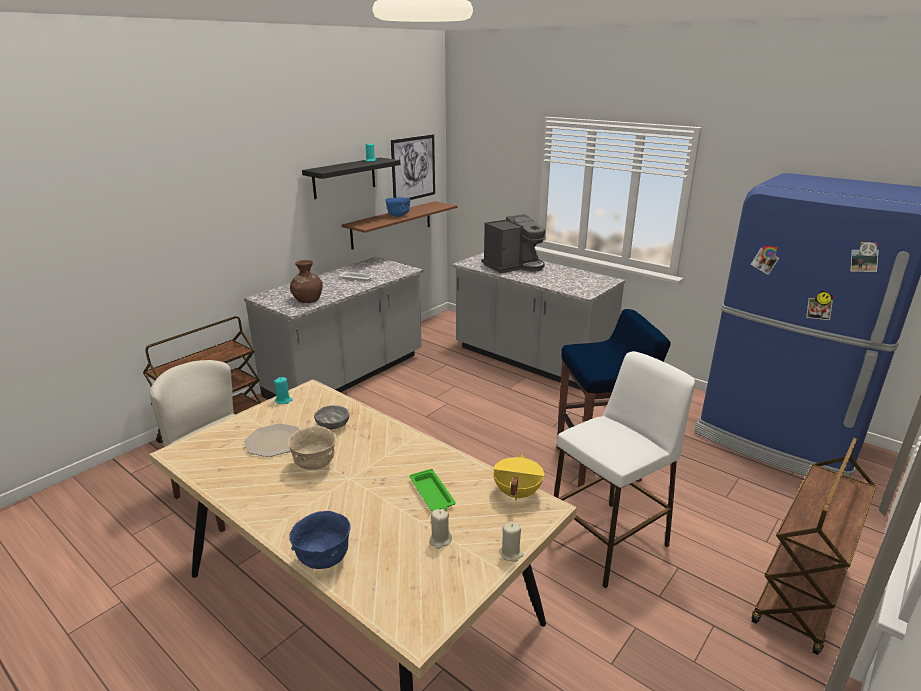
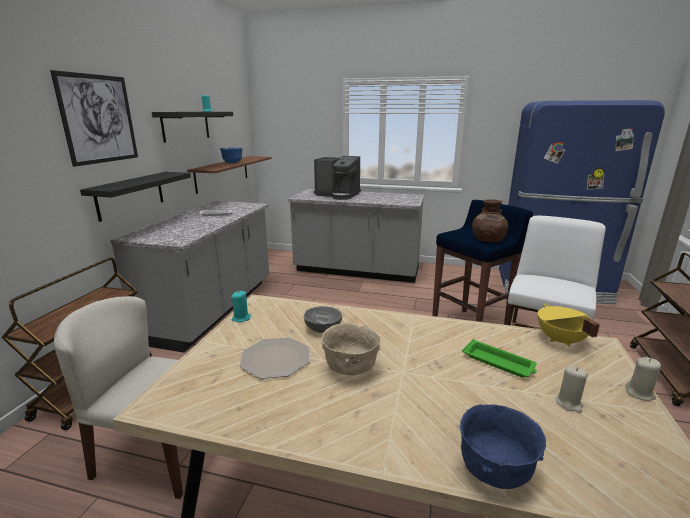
camera: 25 degrees left, 5 degrees down
brown vase [290,260,323,303] -> brown vase moved to [472,199,508,242]
picture [391,134,435,200] -> picture moved to [50,70,138,167]
coffee machine [481,214,546,274] -> coffee machine turned 75 degrees clockwise [314,156,361,200]
none -> black shelf [80,172,191,222]

